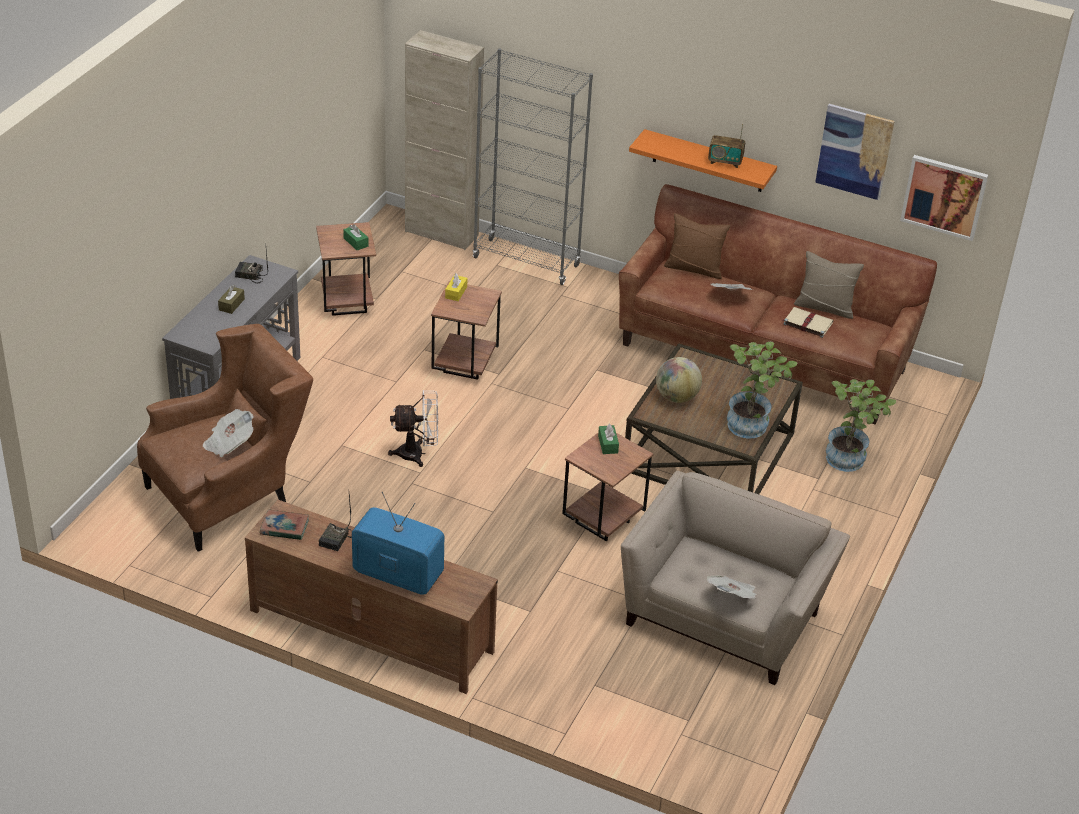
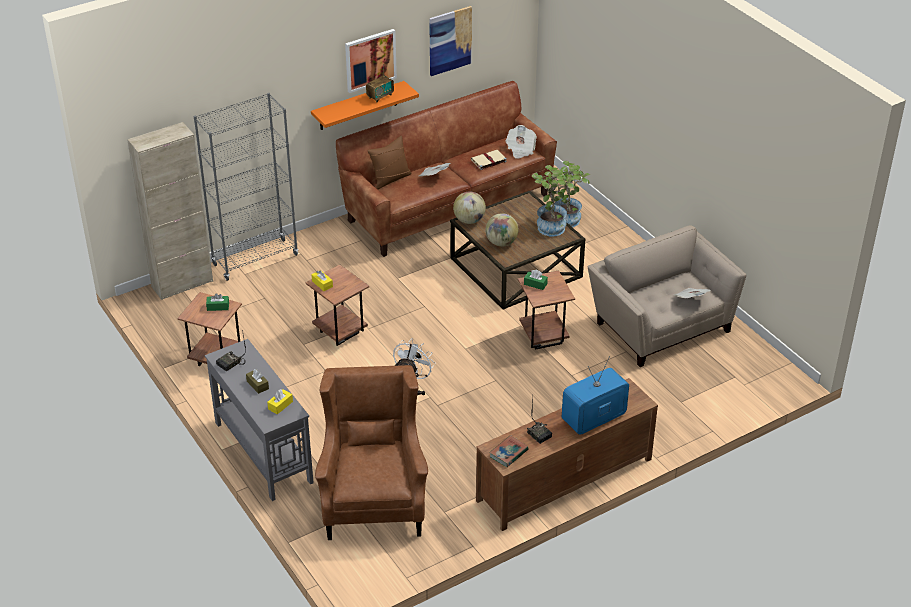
camera: 55 degrees left, 0 degrees up
newspaper [203,409,254,457] -> newspaper moved to [505,125,537,159]
beige pillow [794,251,864,319] -> none
picture [900,155,988,241] -> picture moved to [345,29,397,93]
none -> yellow tissue box [267,389,293,414]
none -> globe [453,191,486,224]

